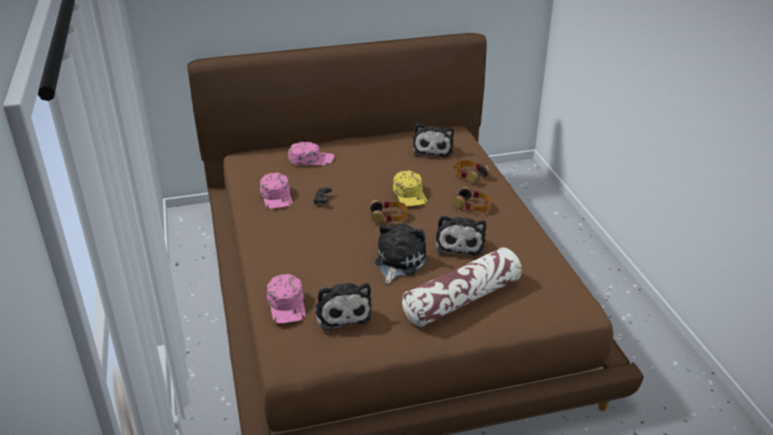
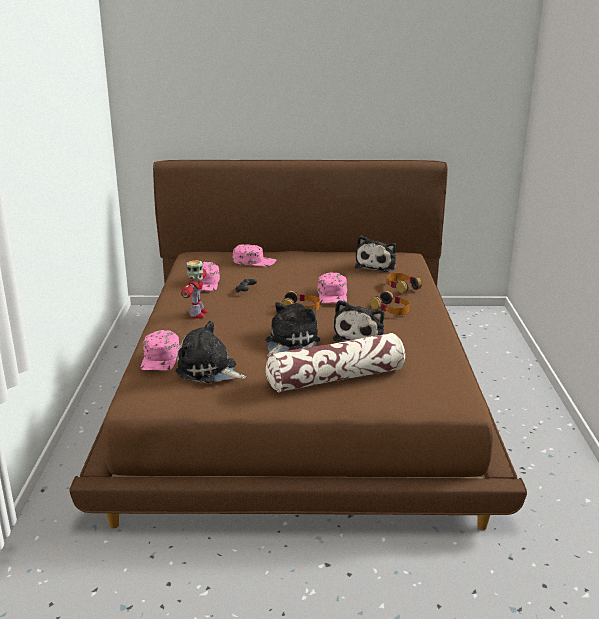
camera: 15 degrees right, 10 degrees down
plush toy [315,283,372,331] -> plush toy turned 120 degrees clockwise [175,321,246,383]
yellow cap [393,171,427,207] -> pink cap [317,272,347,303]
none -> toy robot [181,260,209,319]

